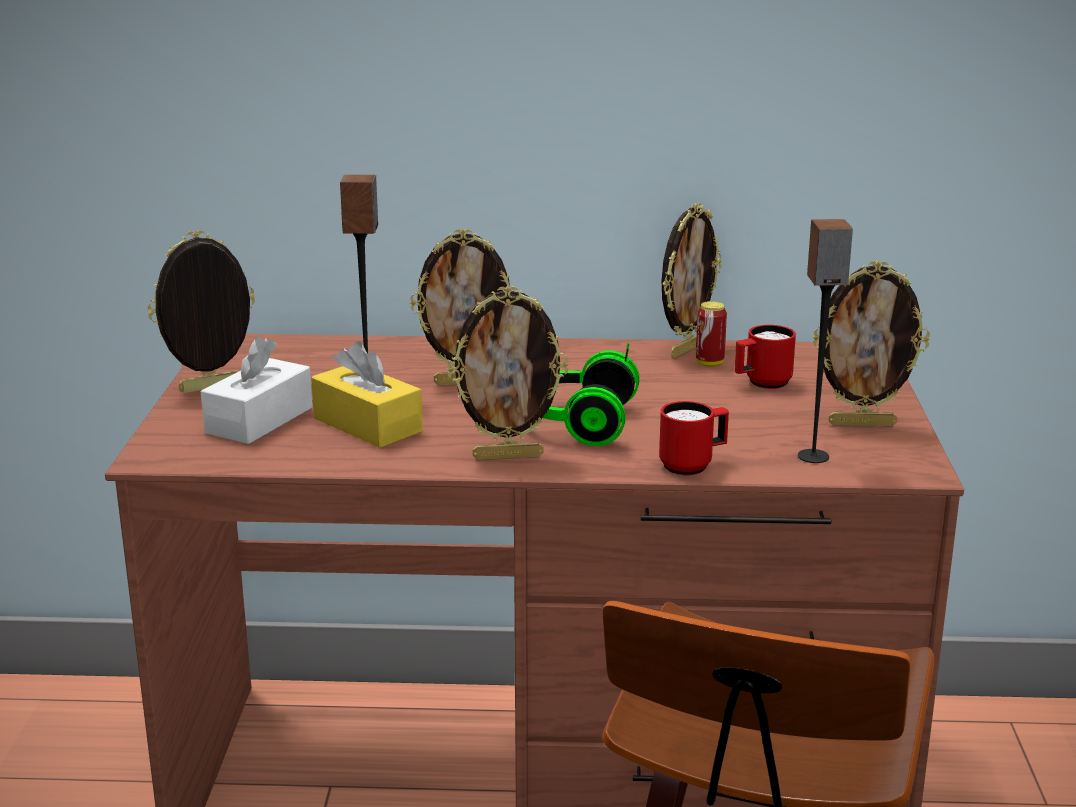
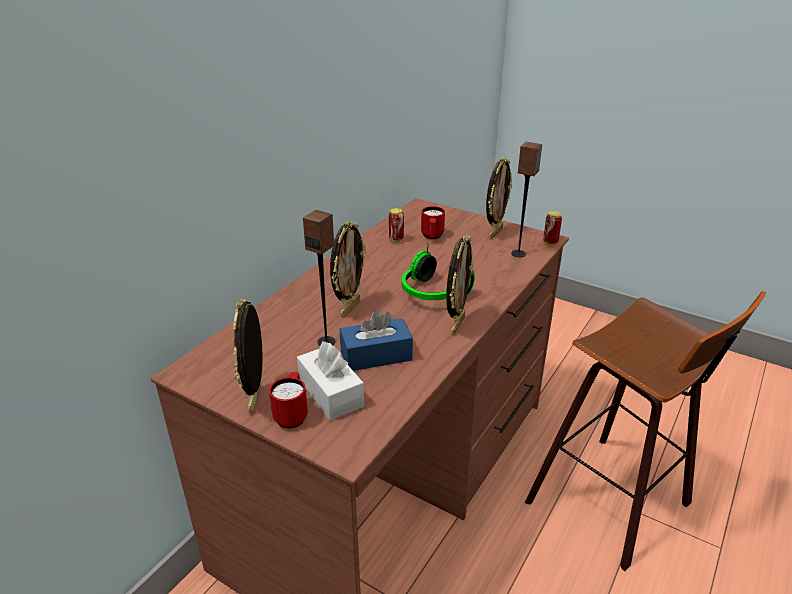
camera: 60 degrees left, 10 degrees up
yellow tissue box [311,341,423,448] -> blue tissue box [340,310,413,371]
red mug [659,401,729,475] -> red mug moved to [269,372,308,428]
picture frame [662,203,722,359] -> none
none -> can [543,211,562,246]

